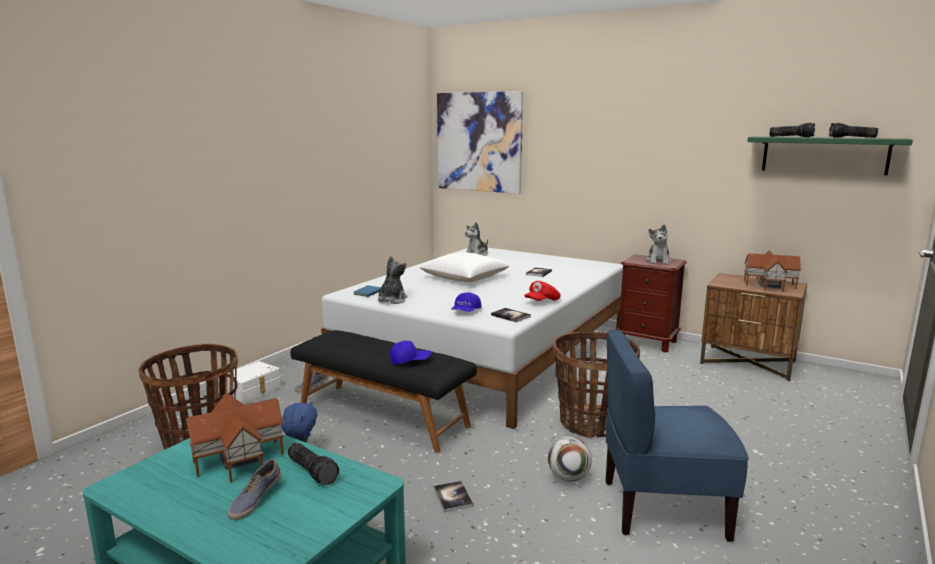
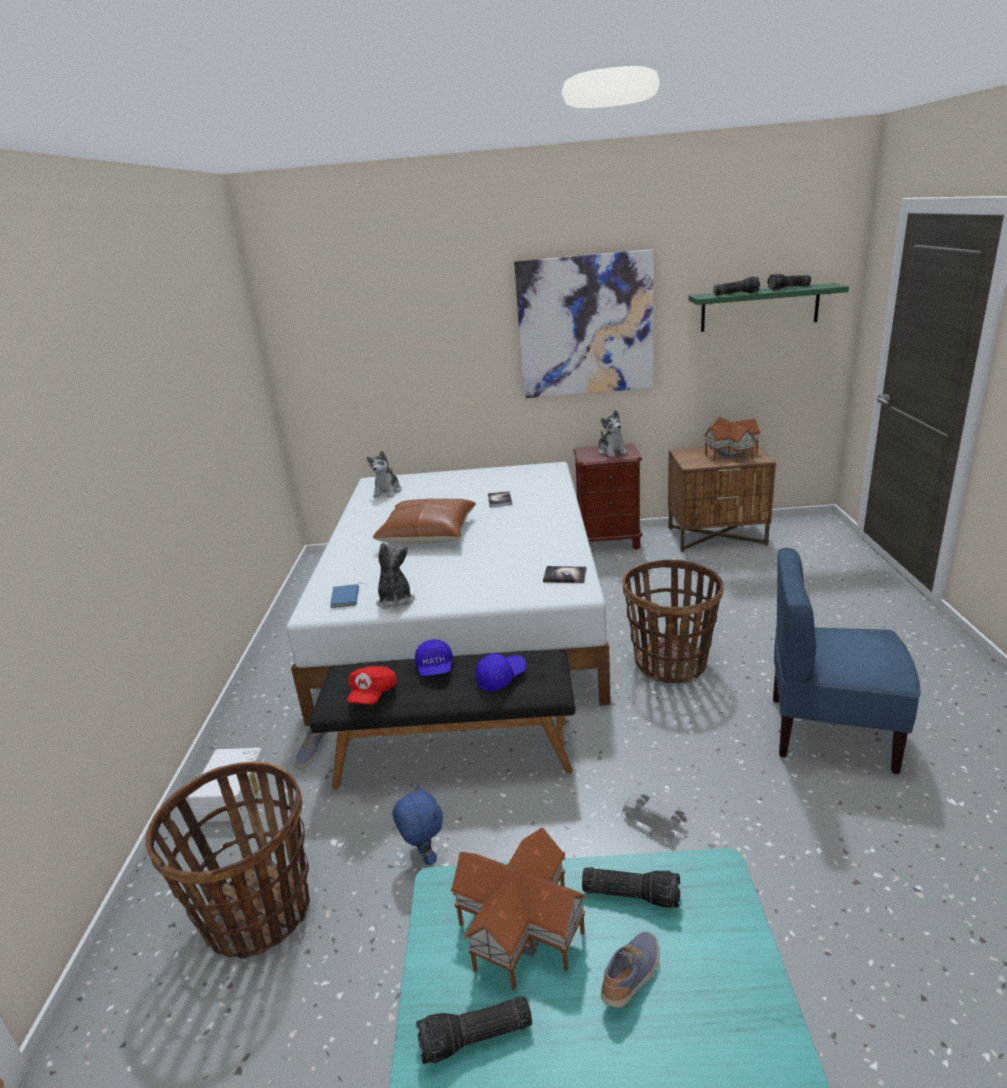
camera: 30 degrees left, 10 degrees up
shoe [228,459,282,520] -> shoe turned 135 degrees counterclockwise [601,931,660,1008]
white pillow [420,252,509,282] -> brown pillow [373,498,476,543]
book [434,481,473,513] -> grey toy car [623,793,687,838]
picture [437,91,523,194] -> picture moved to [514,249,653,398]
blue cap [451,292,482,312] -> blue cap moved to [415,639,453,676]
red cap [524,281,561,301] -> red cap moved to [347,666,397,705]
football [548,436,592,482] -> none
blue chair [606,330,749,542] -> blue chair turned 45 degrees clockwise [773,548,920,774]
none -> flashlight [416,996,532,1064]

